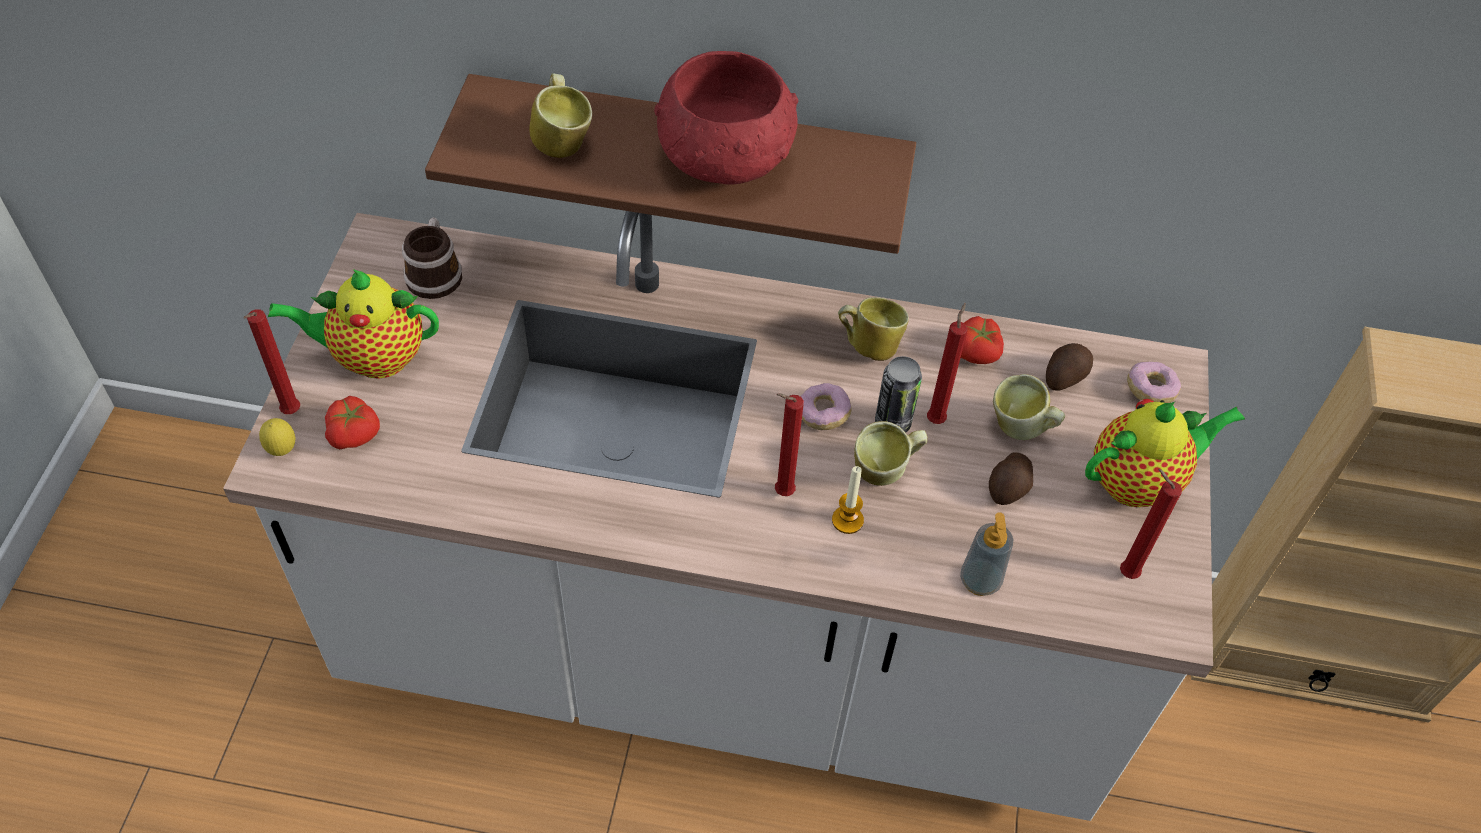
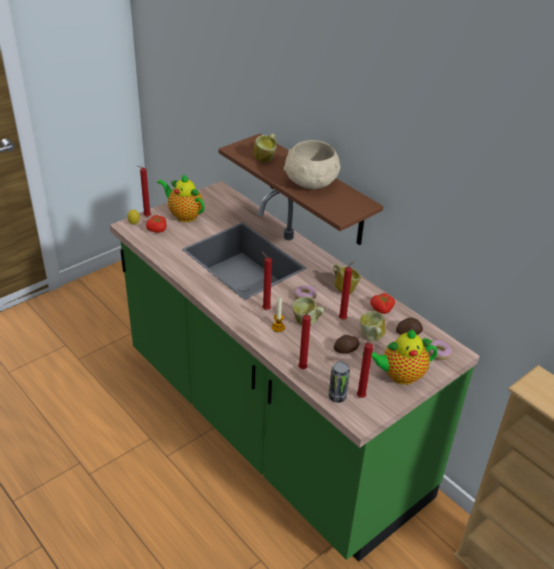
camera: 40 degrees right, 15 degrees down
white counter [223,211,1213,821] -> green counter [110,181,479,562]
mug [402,218,462,299] -> none
red bowl [654,51,798,185] -> beige bowl [284,140,341,189]
can [875,356,922,433] -> can moved to [329,361,350,403]
soap dispenser [960,512,1013,596] -> red candle [298,306,312,369]
teapot [1085,399,1245,507] -> teapot turned 150 degrees clockwise [362,329,438,385]

